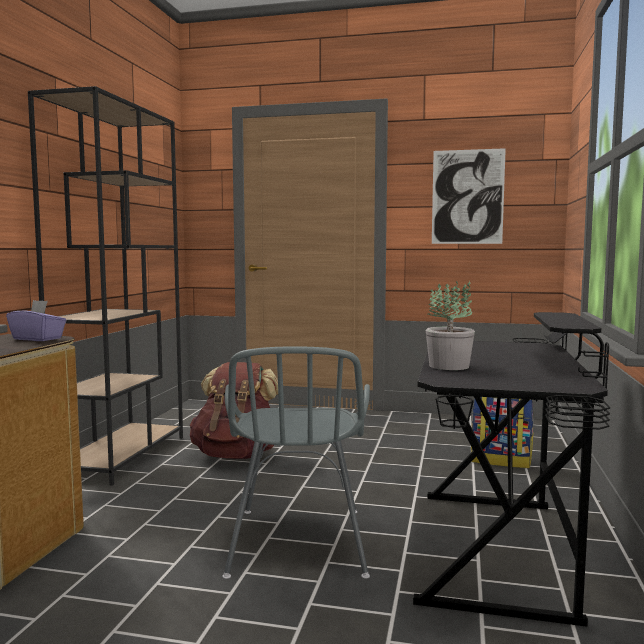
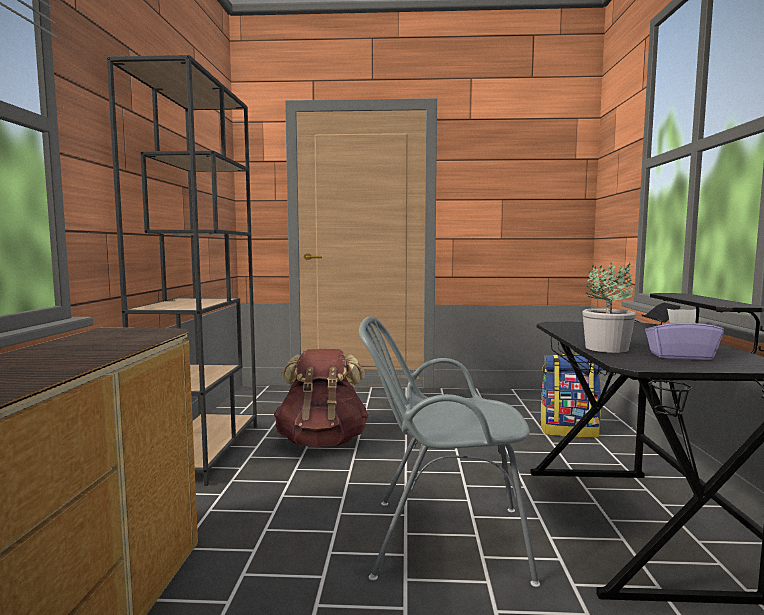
camera: 10 degrees left, 0 degrees up
purple tissue box [6,300,67,341] -> purple tissue box moved to [645,309,724,360]
grey chair [222,347,370,579] -> grey chair turned 105 degrees clockwise [359,316,540,587]
picture [432,148,506,244] -> none

